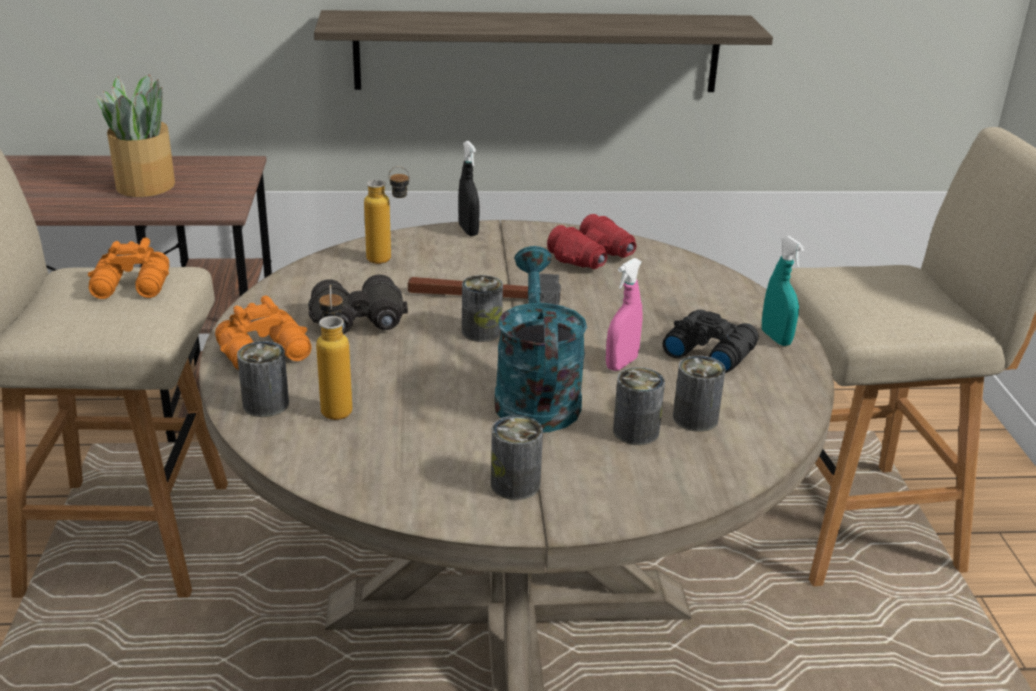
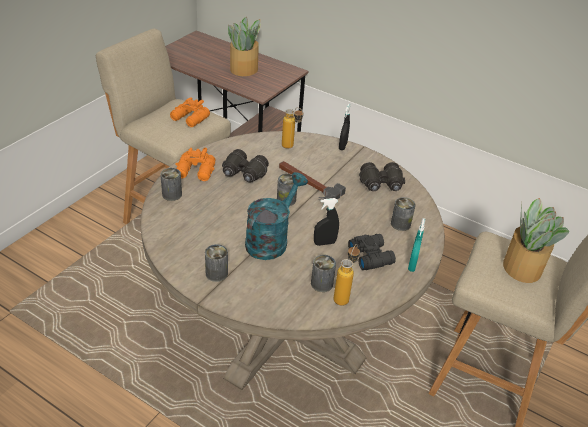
camera: 35 degrees right, 10 degrees up
shelf [314,10,773,92] -> none
bottle [316,285,352,420] -> bottle moved to [334,244,360,306]
red binoculars [547,214,636,269] -> black binoculars [359,162,405,191]
pink spray bottle [606,258,643,371] -> black spray bottle [314,198,339,246]
can [613,367,665,445] -> can moved to [391,197,416,231]
none -> potted plant [503,198,569,283]

